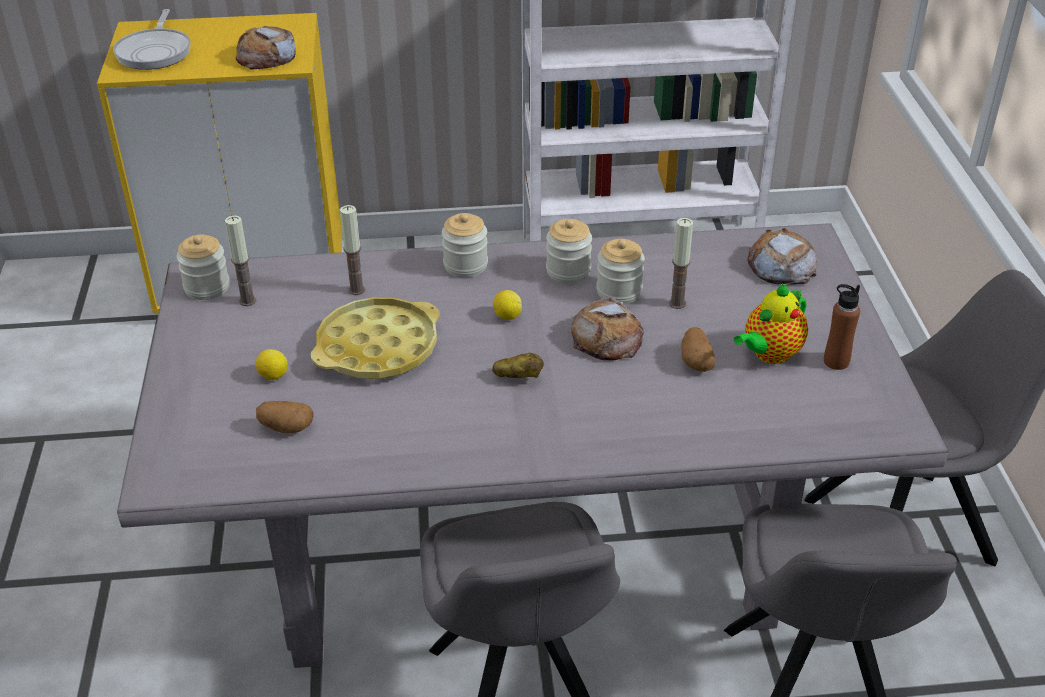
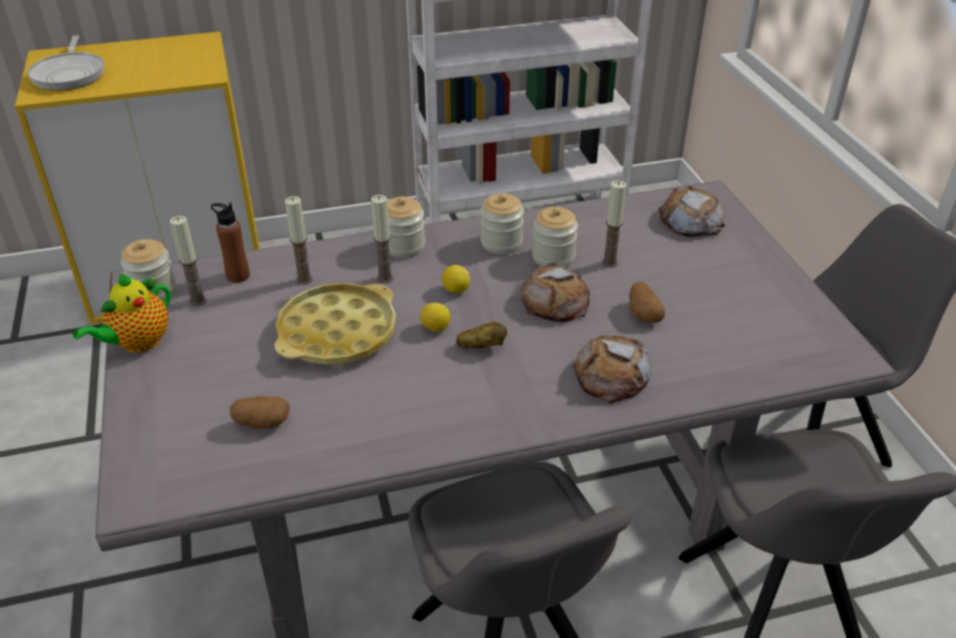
camera: 10 degrees left, 0 degrees up
bread [236,26,296,70] -> bread moved to [572,335,651,403]
lemon [255,349,288,380] -> lemon moved to [420,303,450,332]
teapot [734,284,808,364] -> teapot moved to [73,273,171,353]
brown bottle [824,284,860,370] -> brown bottle moved to [211,203,250,283]
none -> candle [371,195,393,283]

